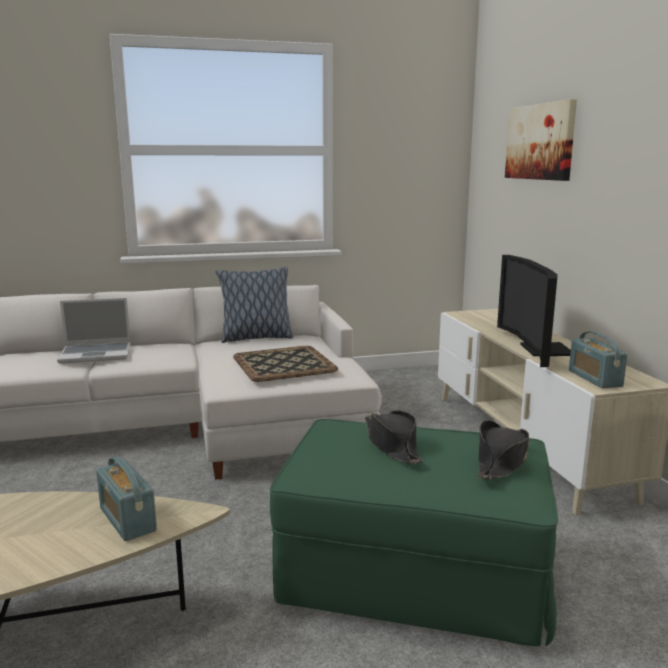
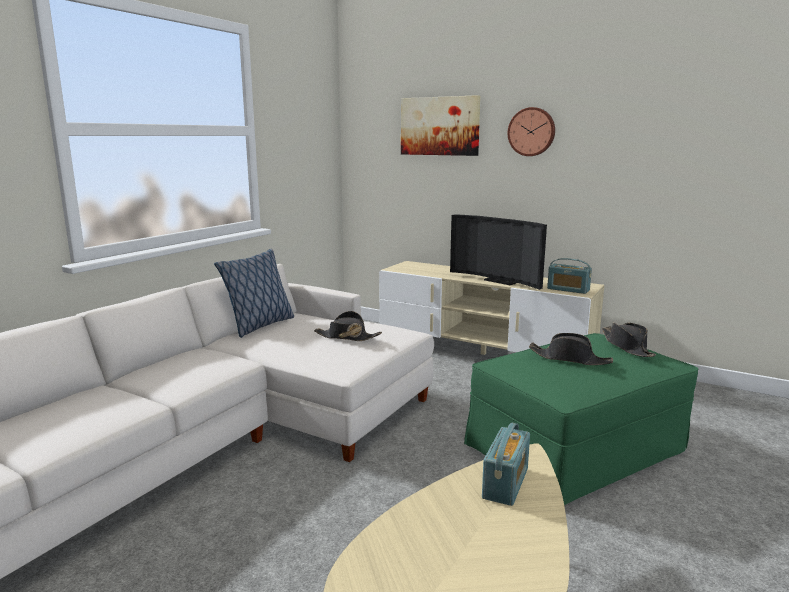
camera: 45 degrees left, 0 degrees up
laptop [57,298,131,364] -> none
radio [96,456,157,541] -> radio turned 75 degrees counterclockwise [482,423,530,506]
tray [233,346,338,382] -> black hat [314,311,382,341]
none -> wall clock [508,107,555,156]

